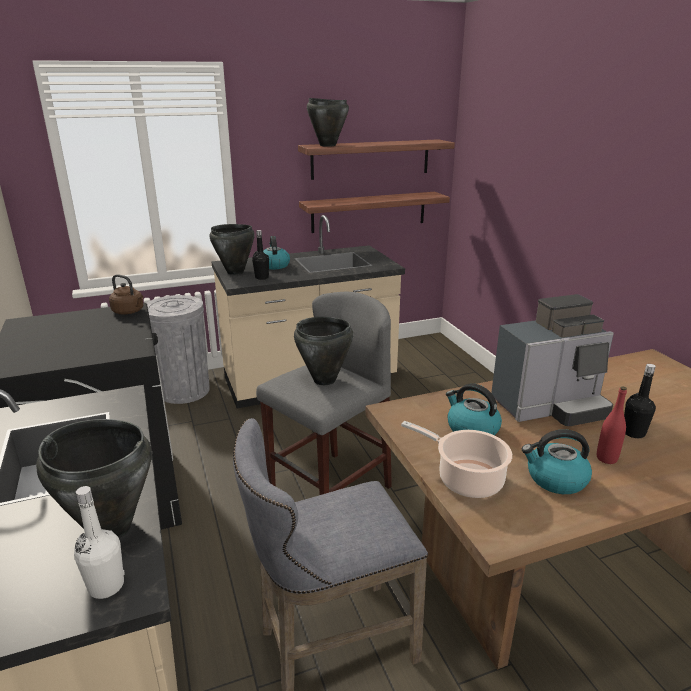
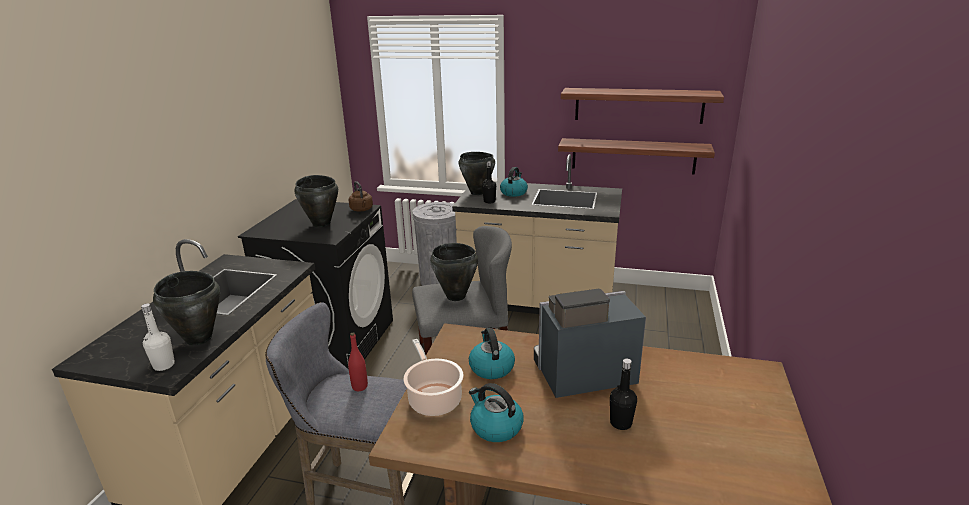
camera: 35 degrees right, 0 degrees up
black cooking pot [307,98,349,147] -> black cooking pot moved to [294,175,338,227]
coffee machine [491,294,614,426] -> coffee machine turned 150 degrees clockwise [534,289,646,398]
red bottle [597,386,627,464] -> red bottle moved to [348,332,368,391]

